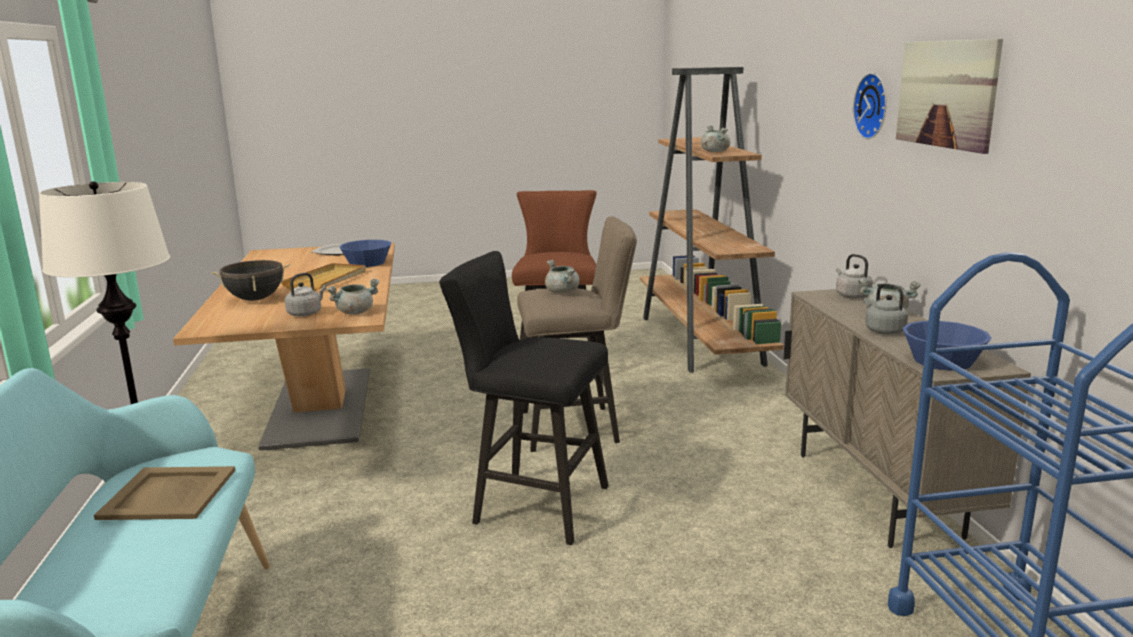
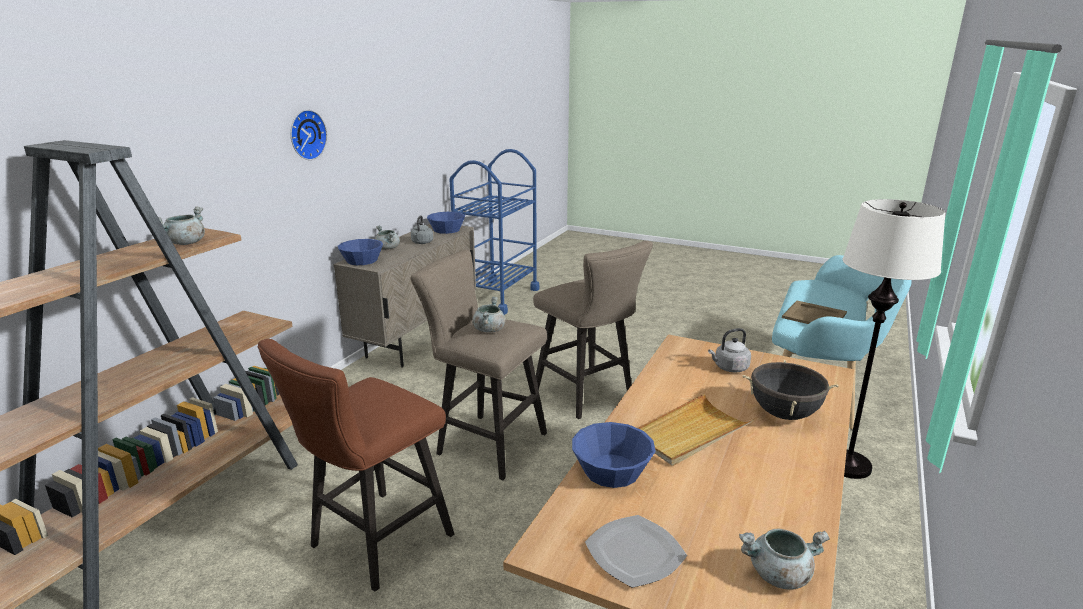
camera: 145 degrees left, 5 degrees up
grey cooking pot [327,279,380,315] -> grey cooking pot moved to [739,528,830,590]
black stool [439,251,608,545] -> beige stool [533,240,653,419]
grey kettle [836,254,873,299] -> blue bowl [338,239,383,265]
picture [896,39,1003,154] -> none

